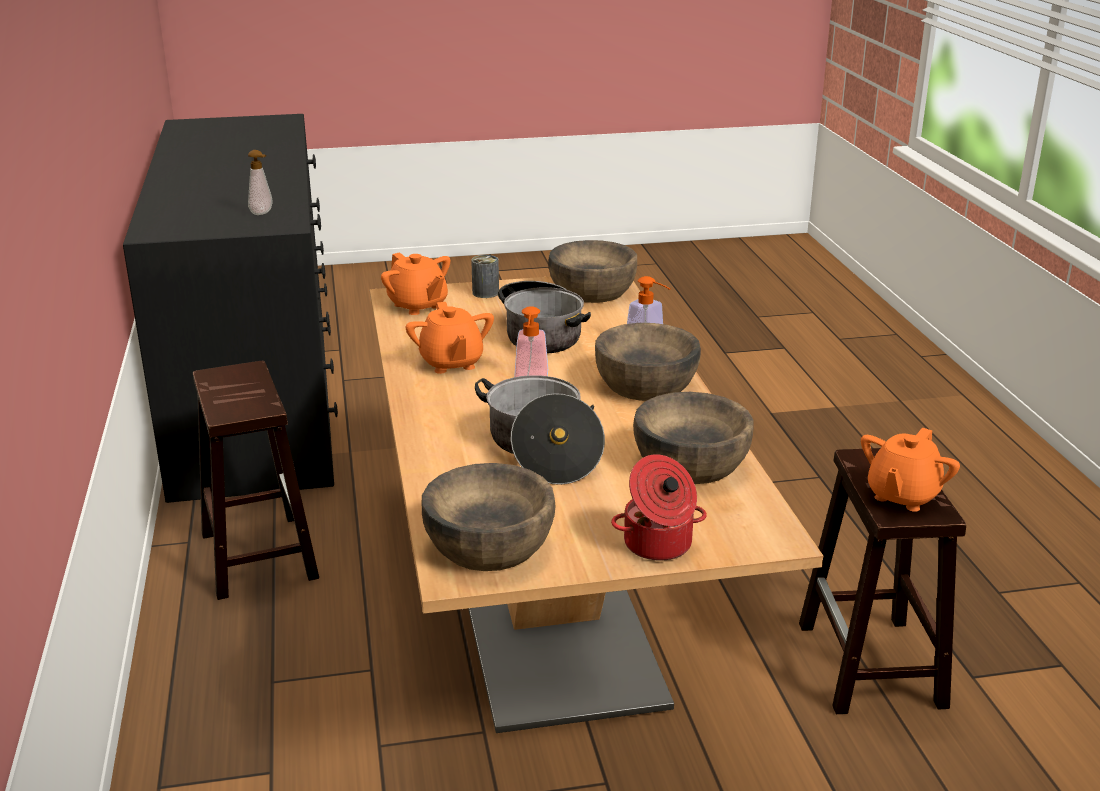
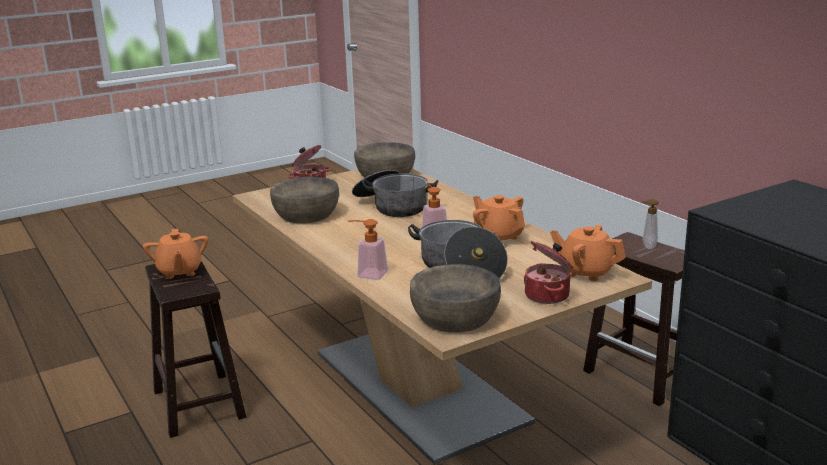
camera: 160 degrees right, 5 degrees down
soap dispenser [248,150,273,215] -> soap dispenser moved to [642,199,659,249]
can [471,255,499,298] -> cooking pot [523,241,573,304]
brown bowl [595,323,701,401] -> none
orange teapot [861,427,960,512] -> orange teapot turned 150 degrees clockwise [143,229,208,279]

